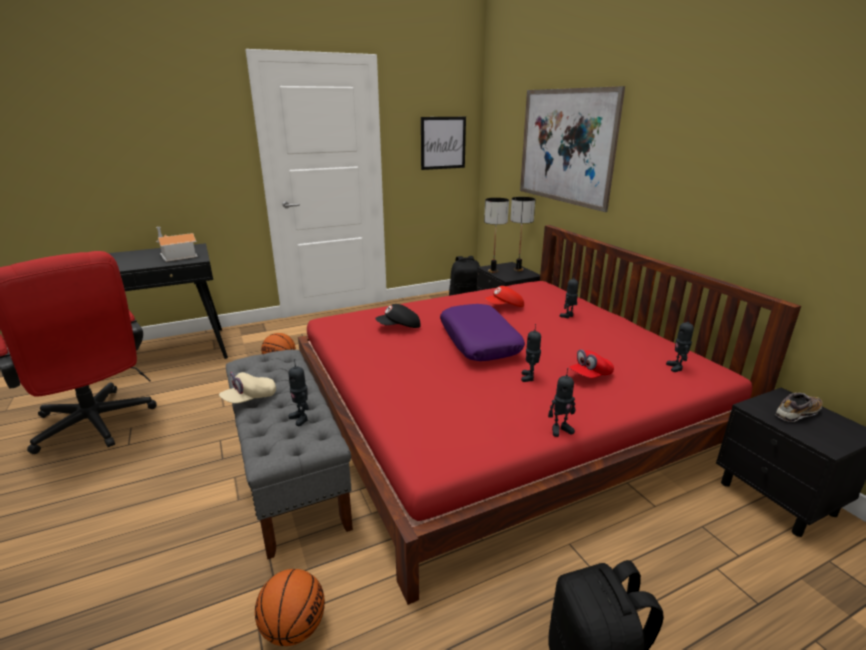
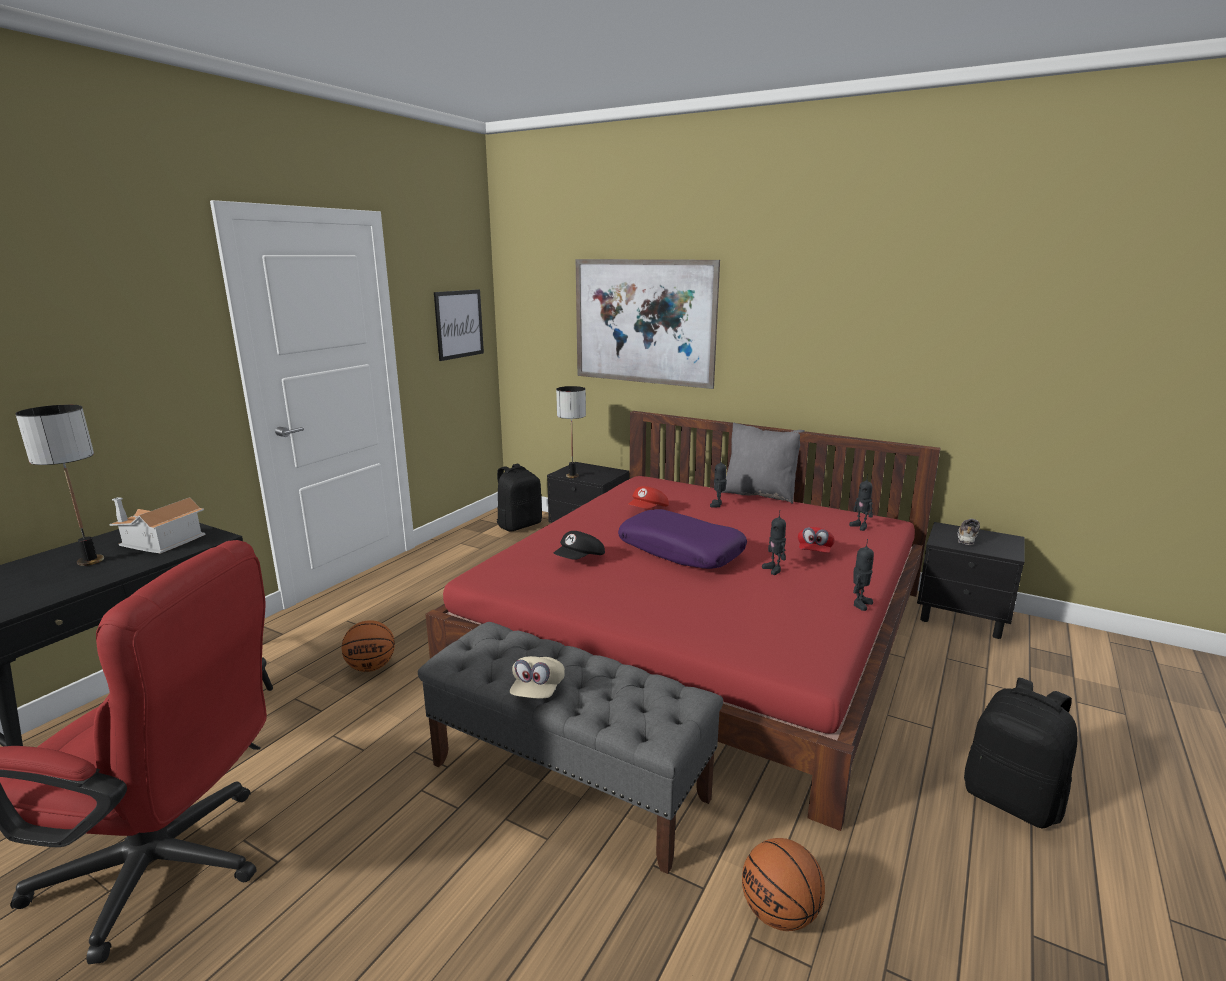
camera: 35 degrees left, 5 degrees down
toy robot [288,359,309,426] -> none
table lamp [510,197,536,271] -> table lamp moved to [15,405,104,566]
none -> grey pillow [722,422,805,504]

